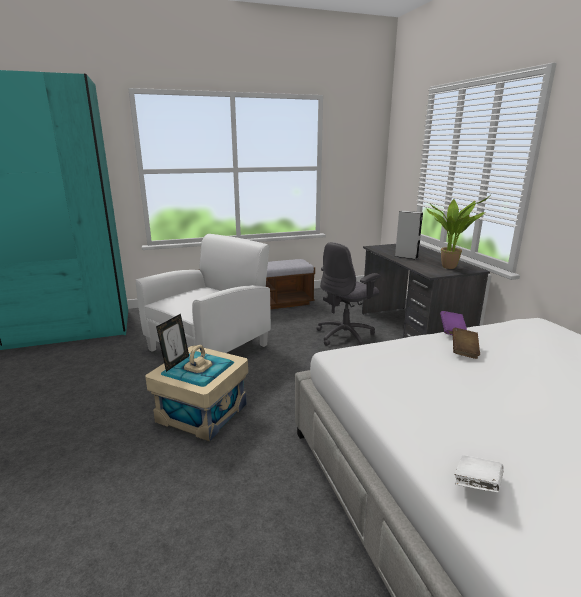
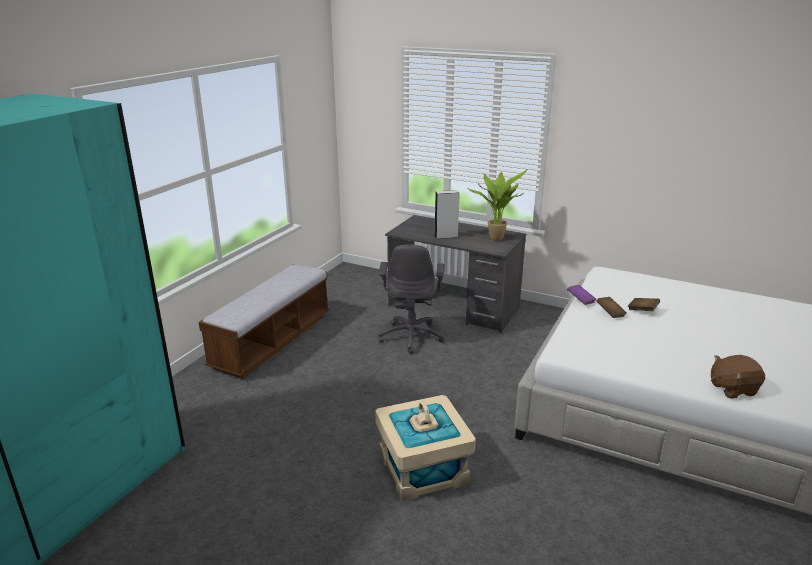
camera: 45 degrees left, 5 degrees up
white armchair [136,234,271,353] -> none
picture frame [156,314,189,372] -> none
white book [454,455,504,492] -> brown plush toy [711,355,765,399]
none -> brown book [628,298,660,311]

